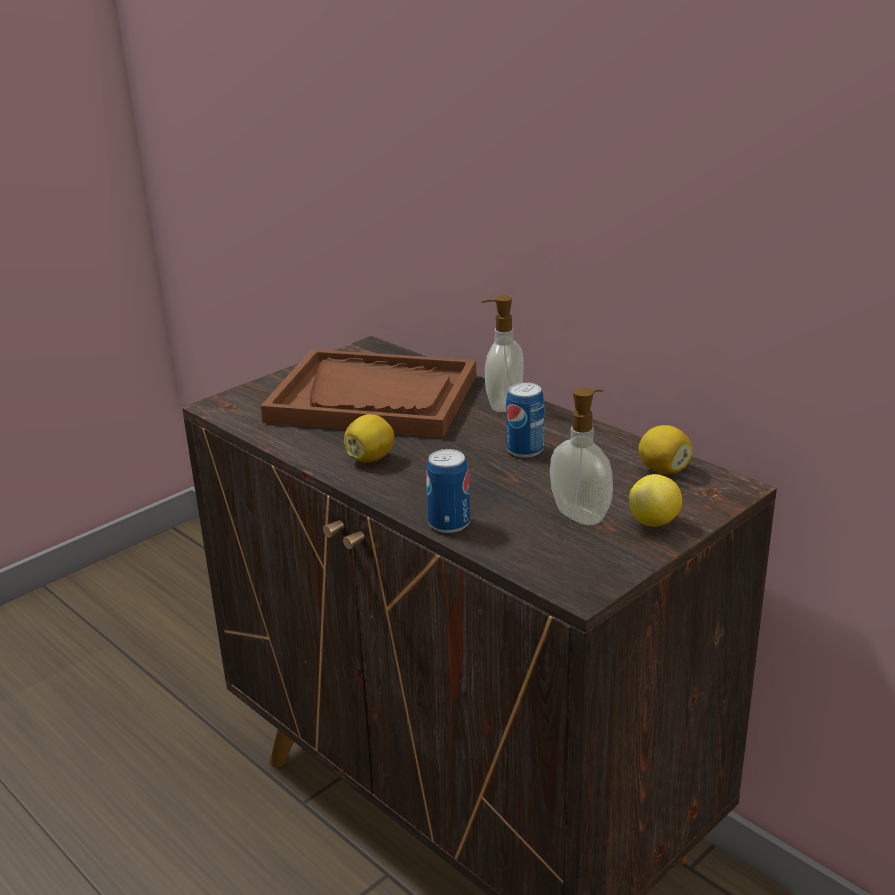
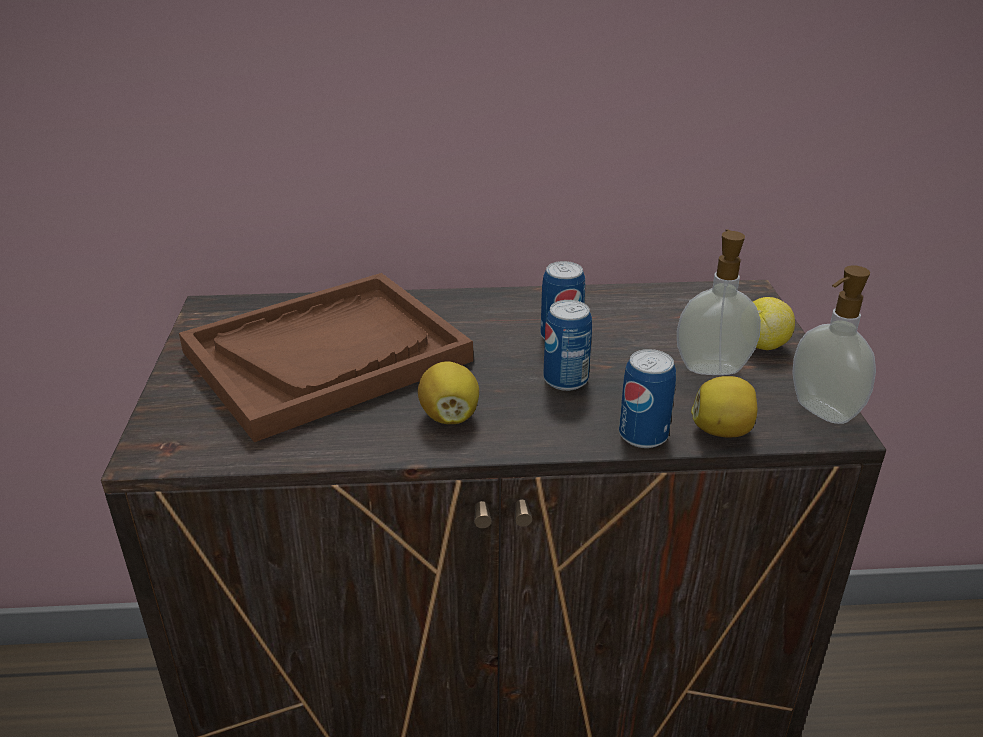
camera: 50 degrees left, 5 degrees up
soap dispenser [482,295,524,412] -> soap dispenser moved to [792,266,876,424]
lemon [638,425,693,474] -> lemon moved to [691,376,758,438]
none -> can [543,300,592,391]

